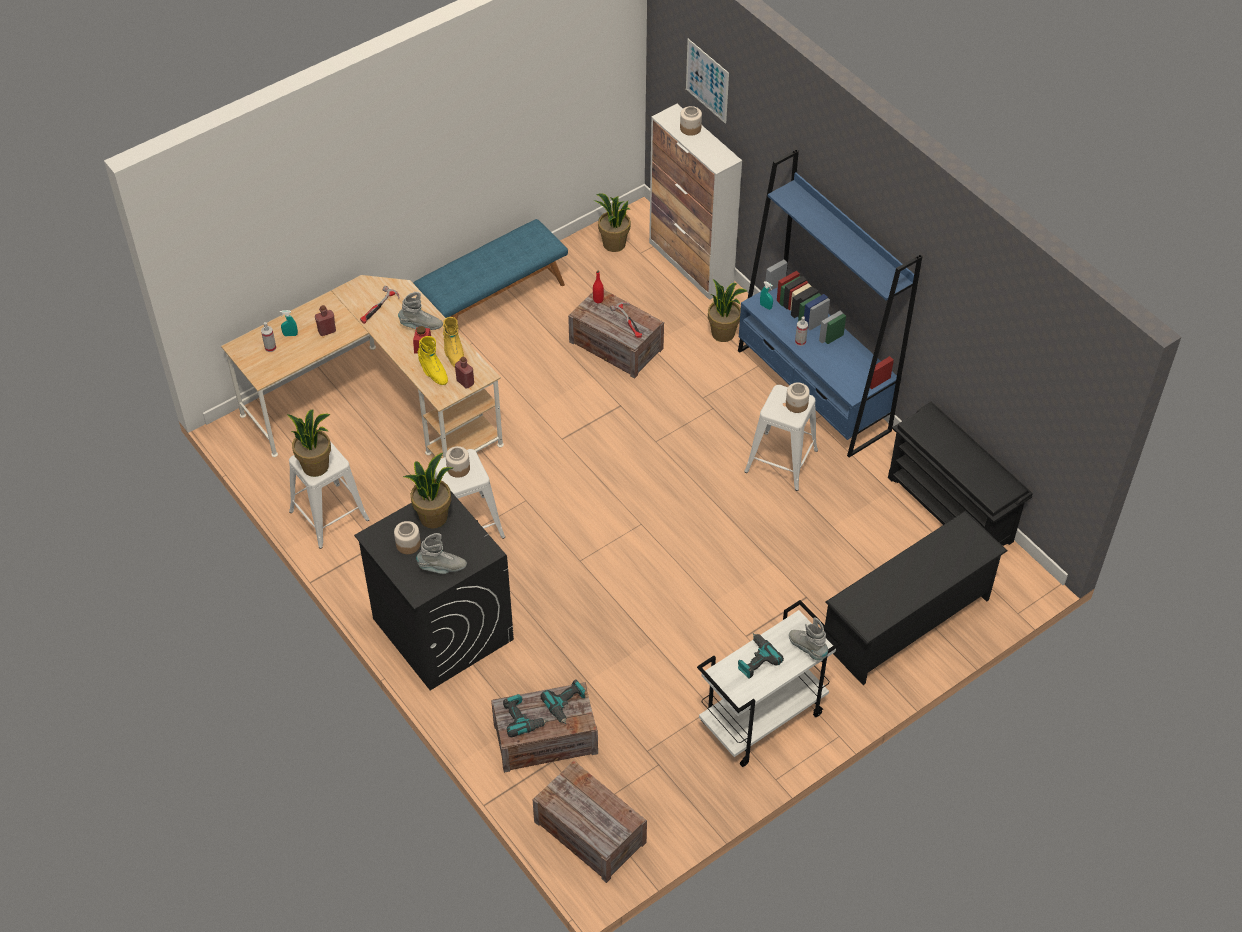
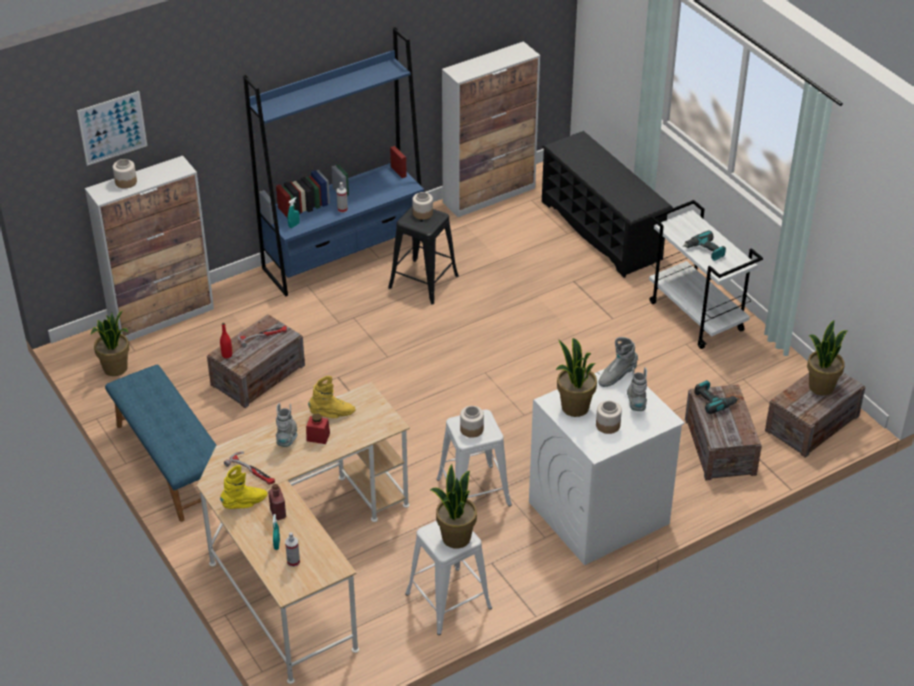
camera: 85 degrees left, 10 degrees down
black washing machine [354,490,514,690] -> white washing machine [529,368,685,565]
yellow boot [418,336,448,385] -> yellow boot moved to [220,465,267,509]
red bottle [455,356,474,388] -> none
power drill [503,694,548,737] -> none
potted plant [708,279,747,342] -> potted plant moved to [807,320,848,396]
white stool [744,385,818,491] -> black stool [388,205,459,305]
grey boot [789,617,829,660] -> grey boot moved to [598,337,638,387]
black shoe rack [888,402,1033,546] -> cabinet [442,41,540,217]

